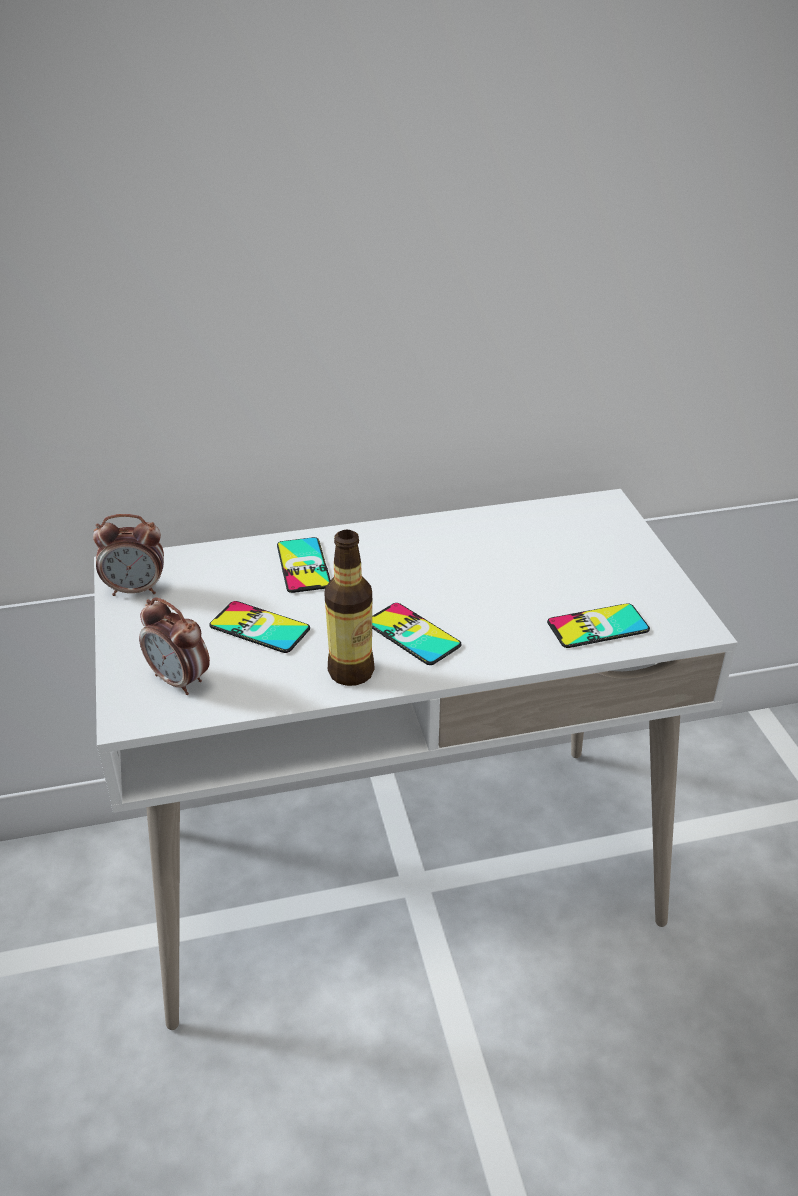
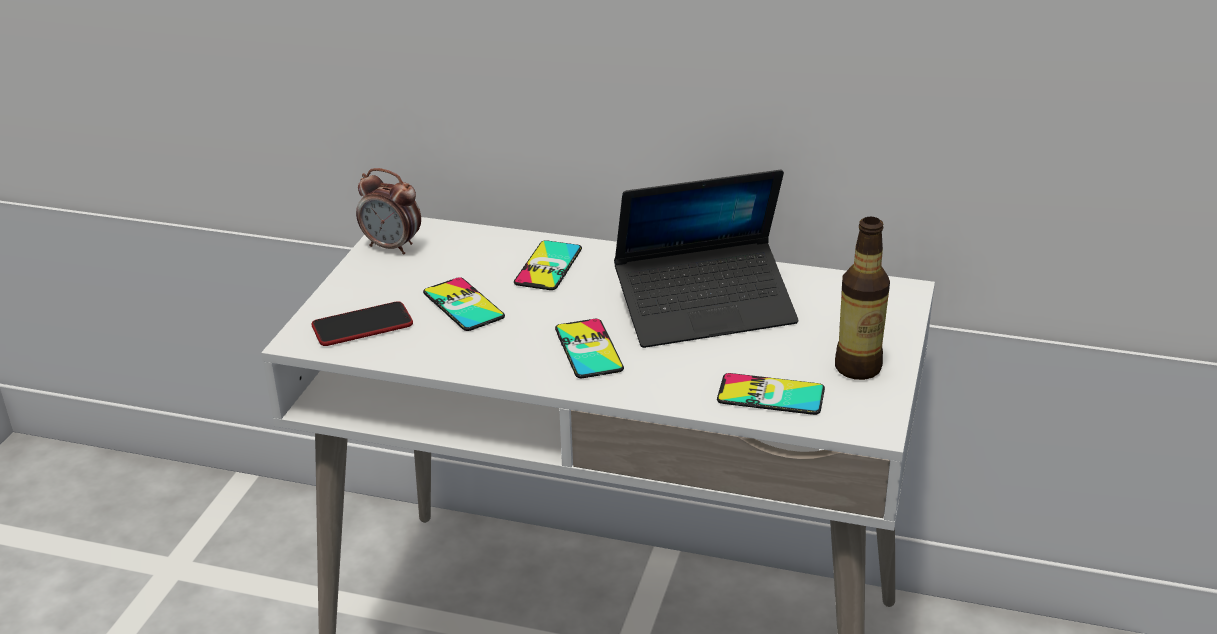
camera: 30 degrees right, 5 degrees down
alarm clock [139,597,210,695] -> phone [312,301,413,346]
bottle [324,530,375,686] -> bottle moved to [835,217,890,380]
none -> laptop [614,170,798,348]

